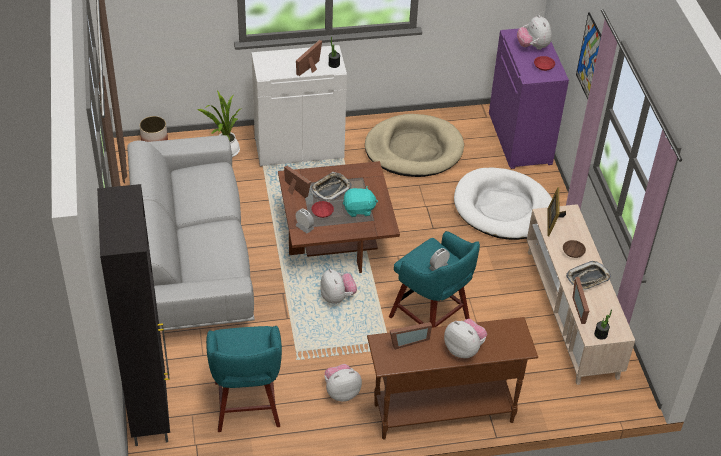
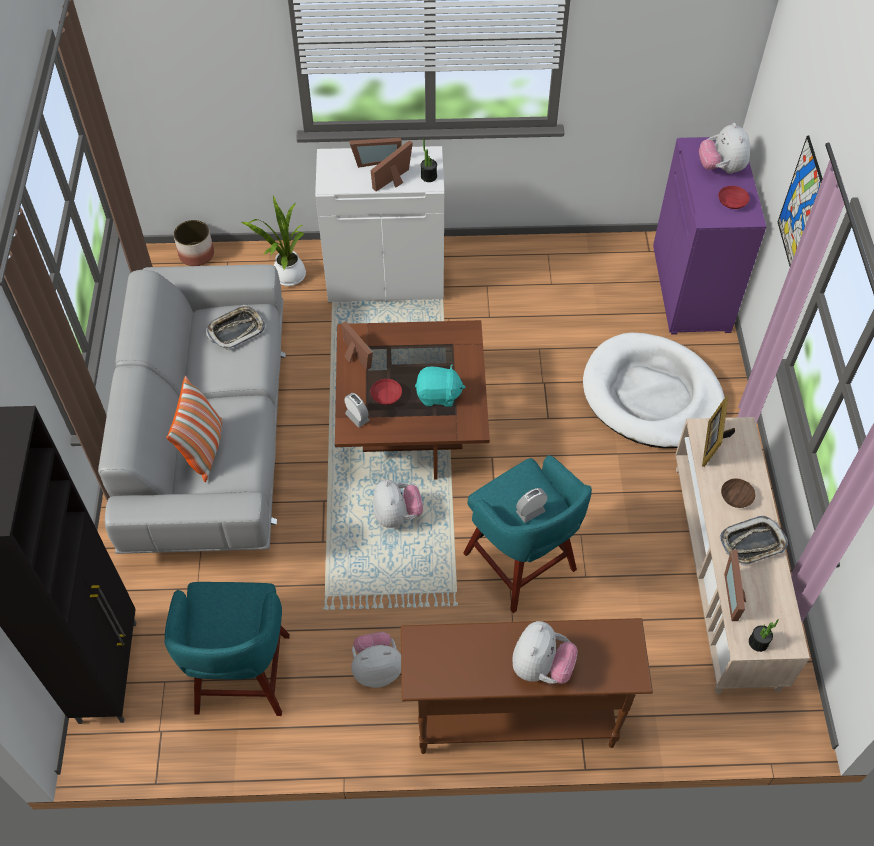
camera: 10 degrees right, 10 degrees up
tray [311,172,352,201] -> tray moved to [206,305,265,350]
beige dog bed [365,114,464,177] -> none
picture frame [390,322,432,350] -> picture frame moved to [349,138,402,168]
plush toy [444,319,487,358] -> plush toy turned 60 degrees clockwise [512,621,578,684]
none -> pillow [166,376,222,482]

